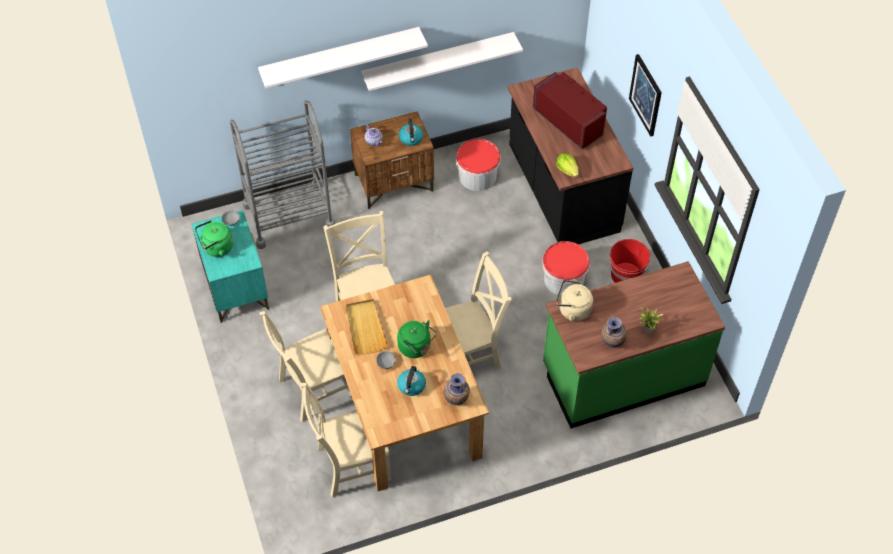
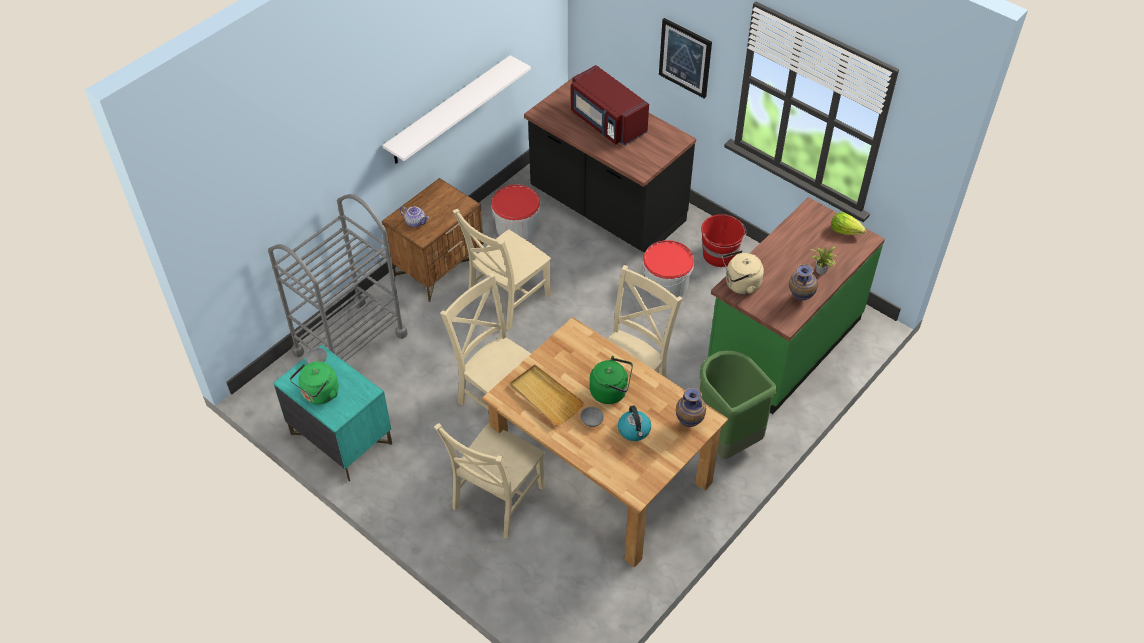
camera: 30 degrees left, 5 degrees down
white shelf [258,27,428,88] -> none
beige chair [301,383,391,498] -> beige chair moved to [453,209,551,330]
kettle [399,119,423,146] -> none
red microwave [533,72,607,150] -> red microwave turned 150 degrees counterclockwise [571,65,649,146]
lettuce [556,153,579,178] -> lettuce moved to [831,212,866,235]
none -> green trash can [700,351,777,459]

